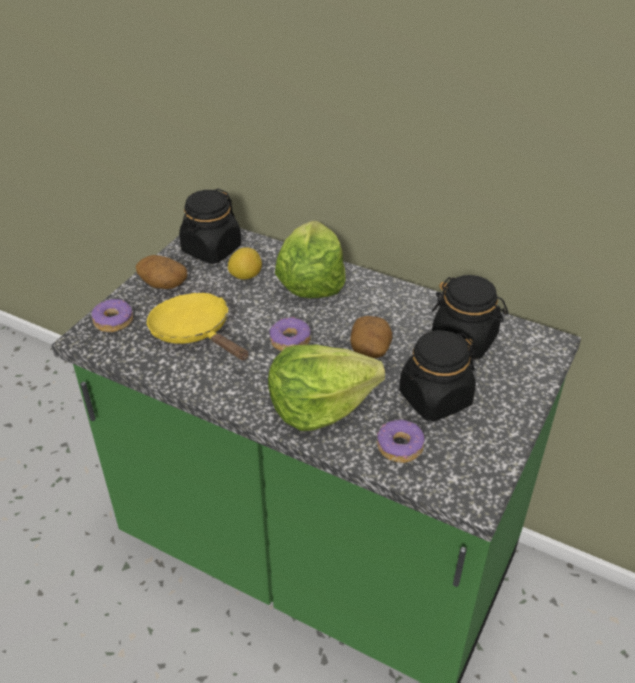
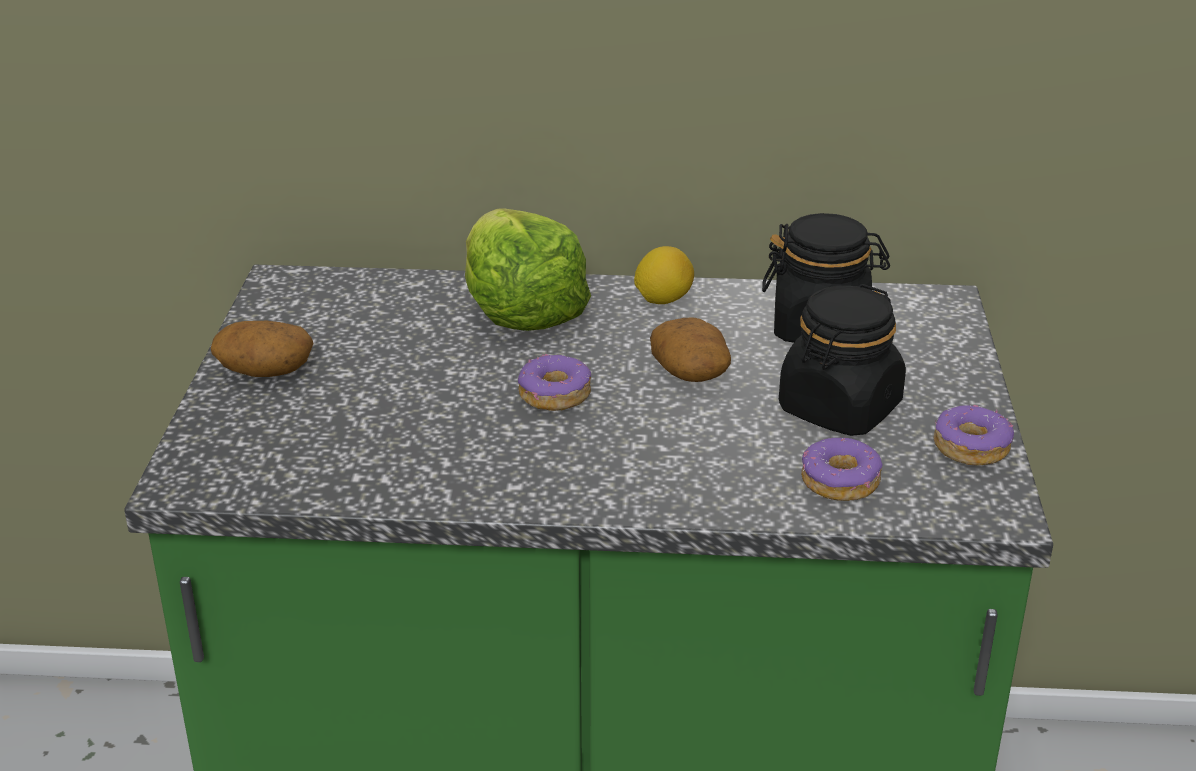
camera: 25 degrees left, 10 degrees down
donut [92,299,133,332] -> donut moved to [933,405,1014,465]
yellow frying pan [147,293,249,361] -> none
black jar [179,189,241,264] -> none
lemon [228,247,262,280] -> lemon moved to [634,246,694,304]
lettuce [268,345,385,431] -> none

